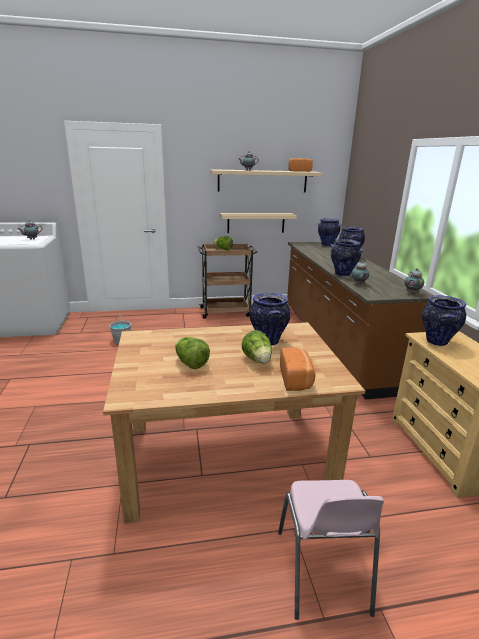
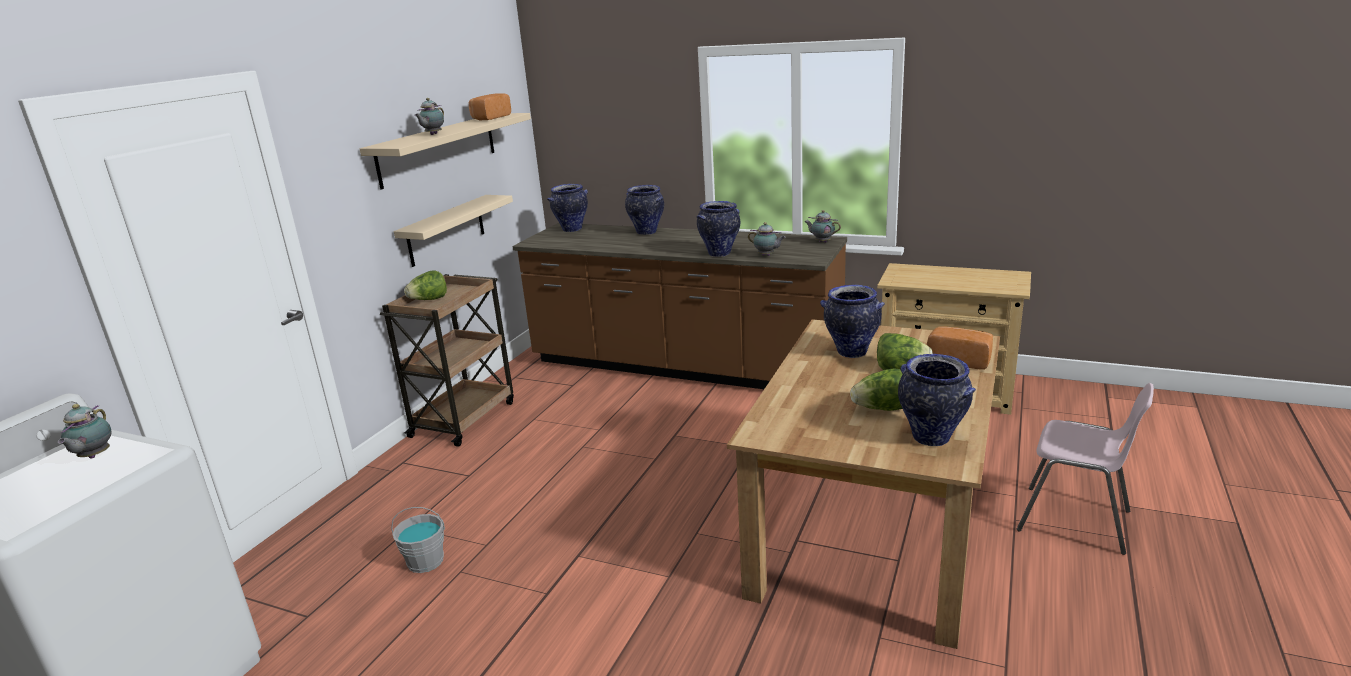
camera: 55 degrees left, 0 degrees up
vase [422,295,466,346] -> vase moved to [898,354,976,446]

